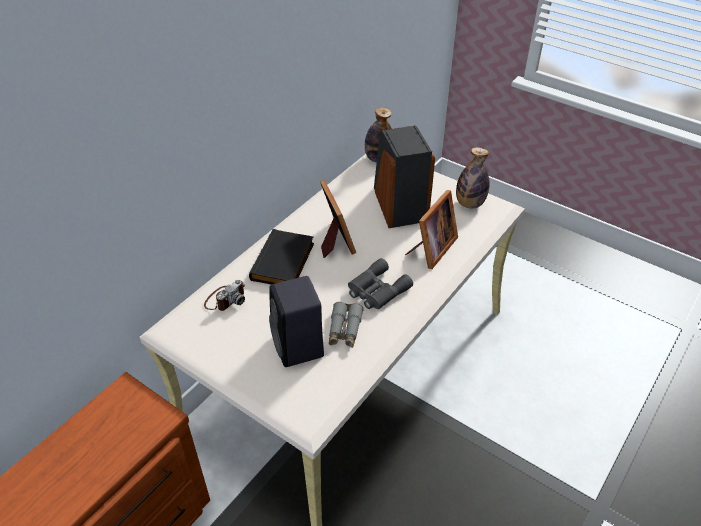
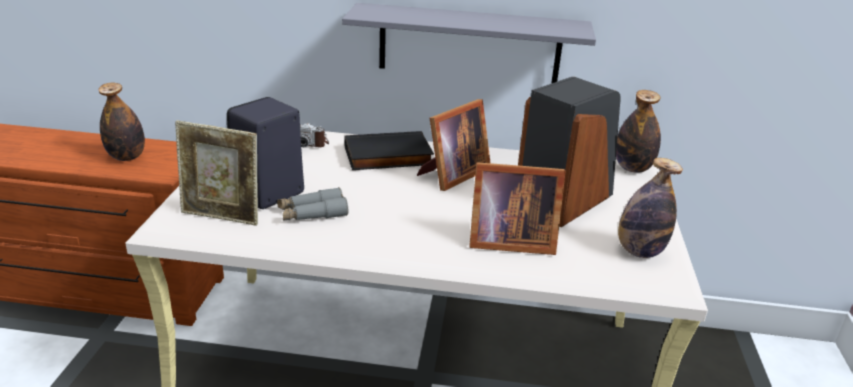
camera: 60 degrees right, 15 degrees down
grey binoculars [348,258,413,309] -> none
none -> bottle [98,83,145,161]
none -> picture frame [175,120,258,226]
none -> grey shelf [342,3,596,84]

